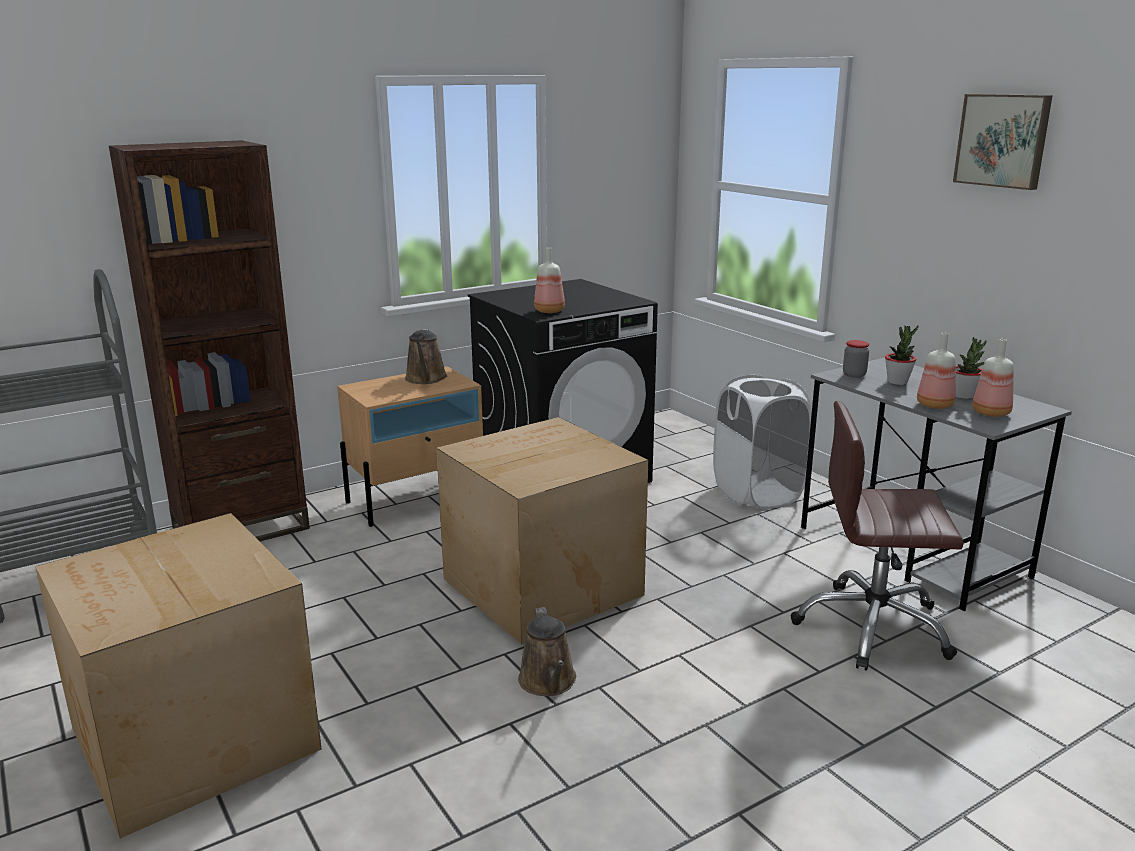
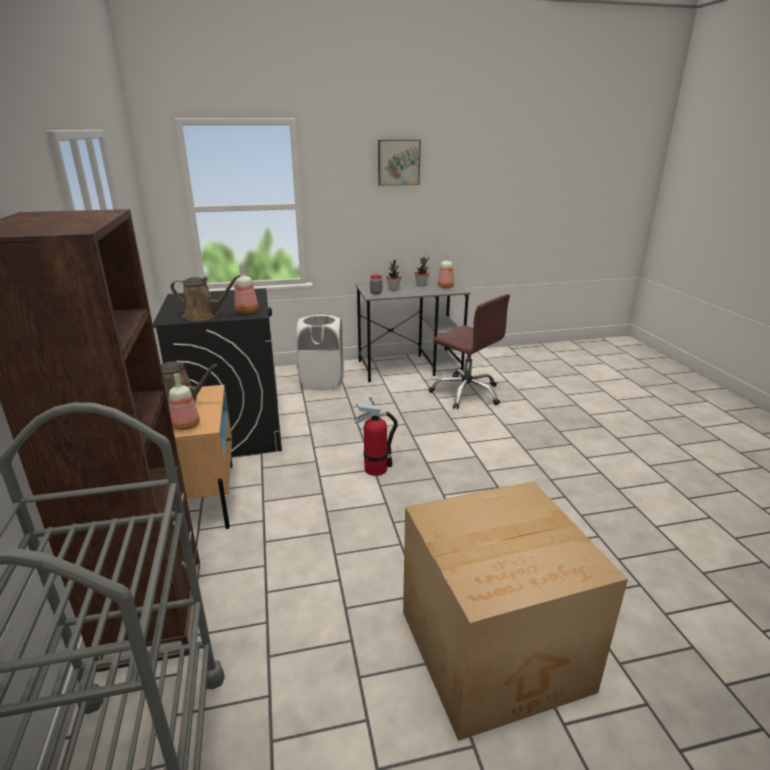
camera: 70 degrees left, 5 degrees up
cardboard box [436,417,648,645] -> fire extinguisher [354,396,398,476]
brown watering can [518,607,576,696] -> brown watering can moved to [171,275,241,321]
brown office chair [791,401,964,671] -> brown office chair turned 75 degrees counterclockwise [429,294,510,409]
bottle [917,333,956,409] -> bottle moved to [169,373,200,430]

